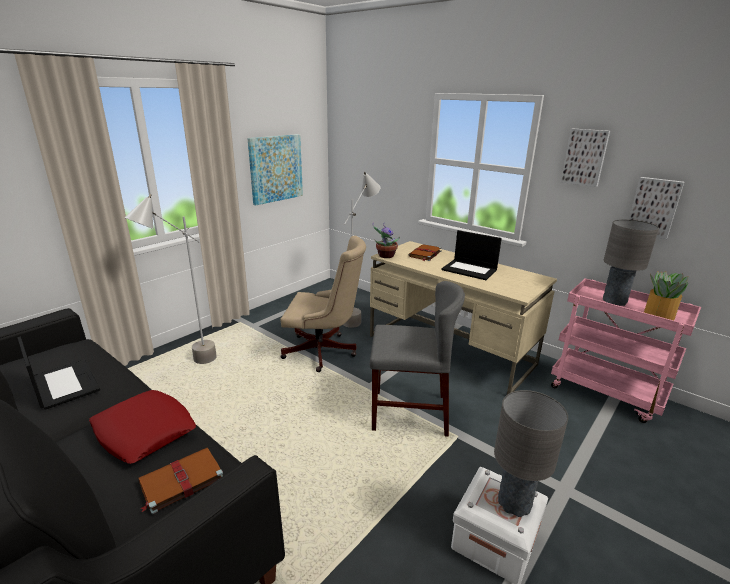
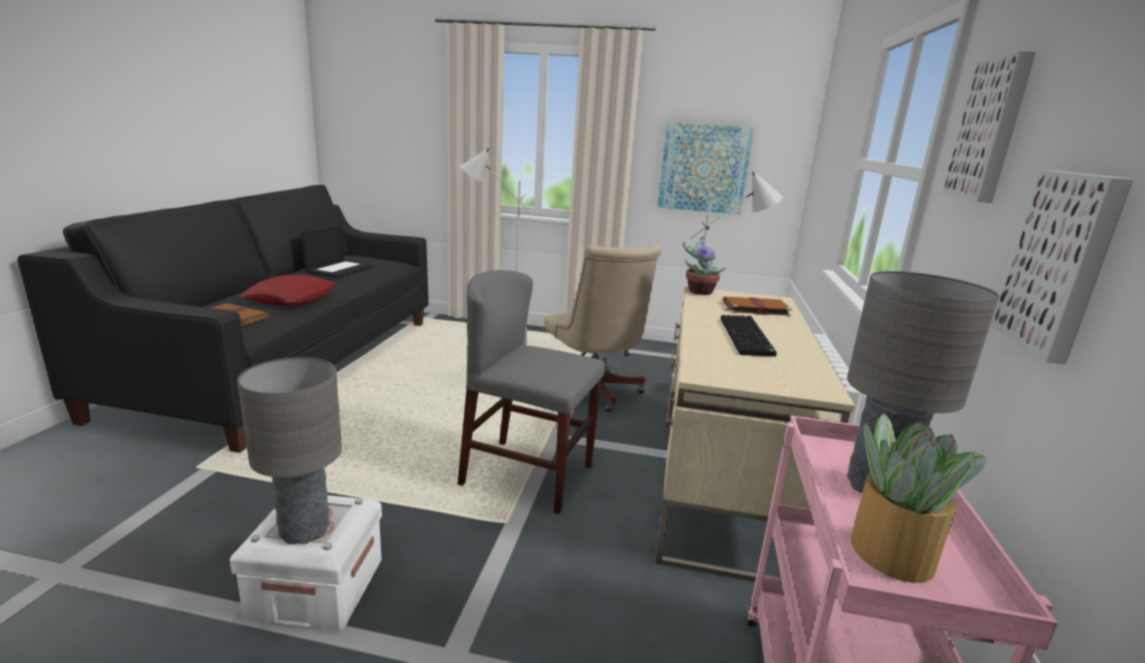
camera: 60 degrees right, 5 degrees down
grey chair [370,281,465,437] -> grey chair turned 135 degrees clockwise [458,270,605,514]
laptop [441,230,502,280] -> keyboard [721,315,777,356]

